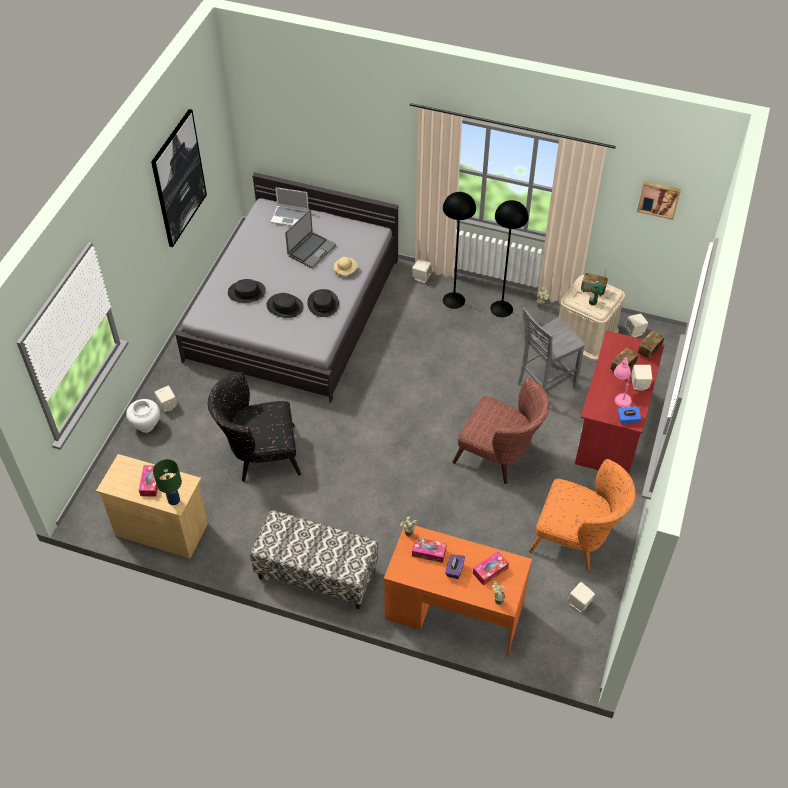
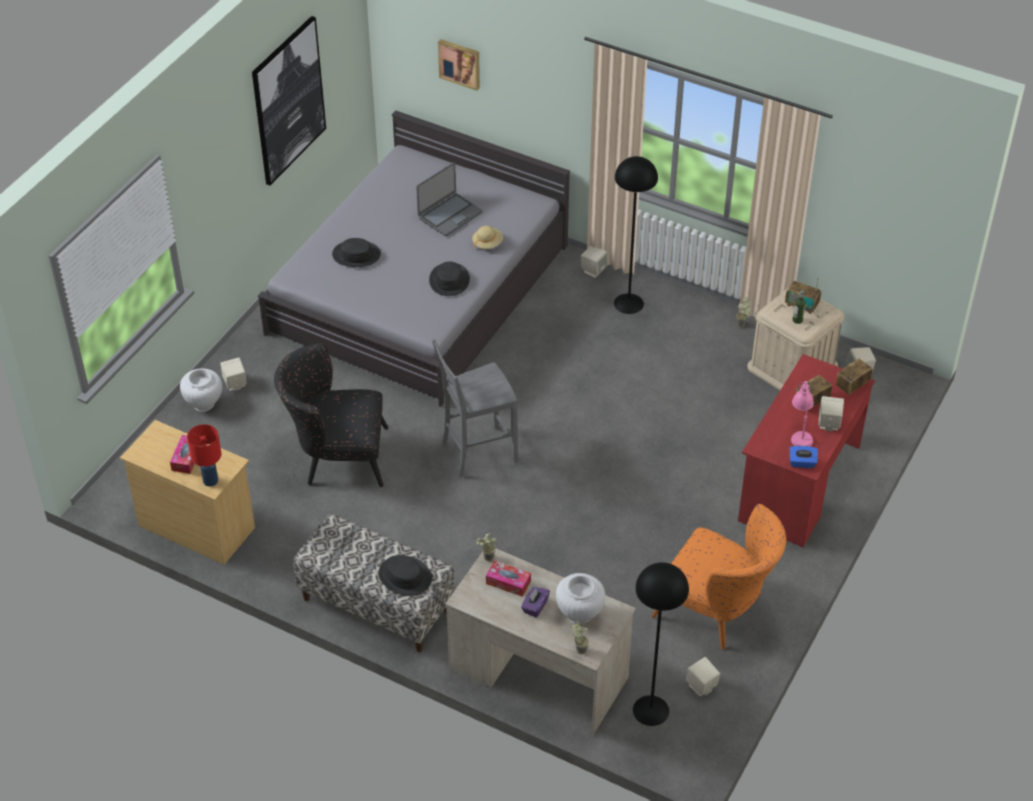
camera: 10 degrees right, 5 degrees down
green table lamp [153,459,182,505] -> red table lamp [187,424,221,487]
black hat [266,293,304,318] -> black hat moved to [378,555,432,596]
laptop [271,187,309,226] -> none
orange desk [384,526,532,657] -> beige desk [445,549,636,734]
brown armchair [452,378,550,484] -> none
tissue box [473,552,509,585] -> white vase [556,573,605,624]
black floor lamp [490,200,529,317] -> black floor lamp moved to [633,562,689,726]
grey chair [518,307,585,390] -> grey chair moved to [432,339,518,478]
picture [637,181,681,220] -> picture moved to [438,39,480,91]

